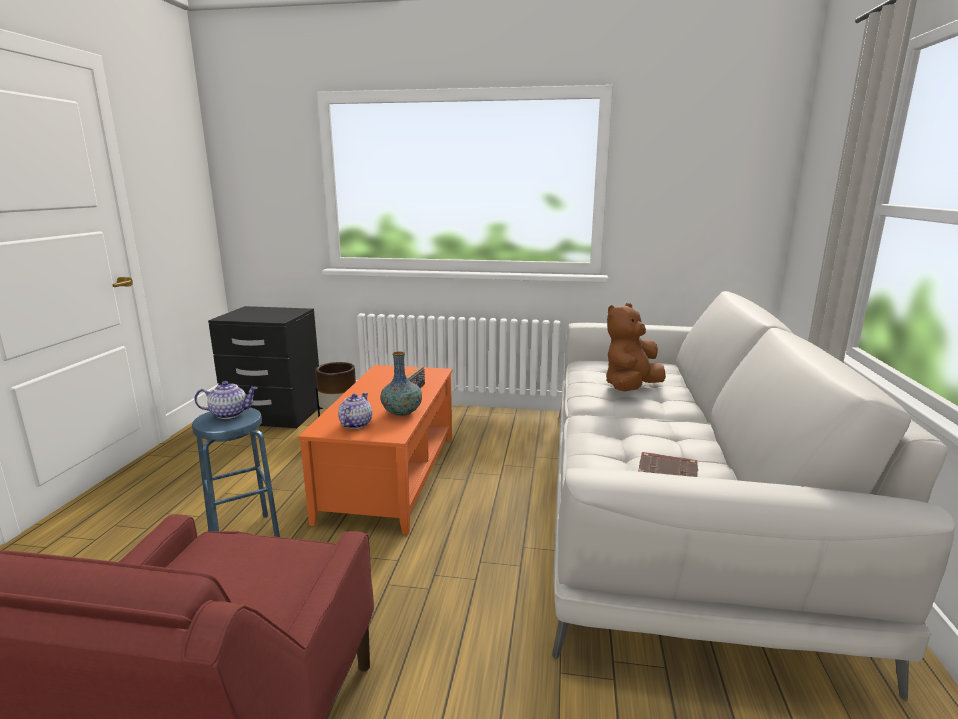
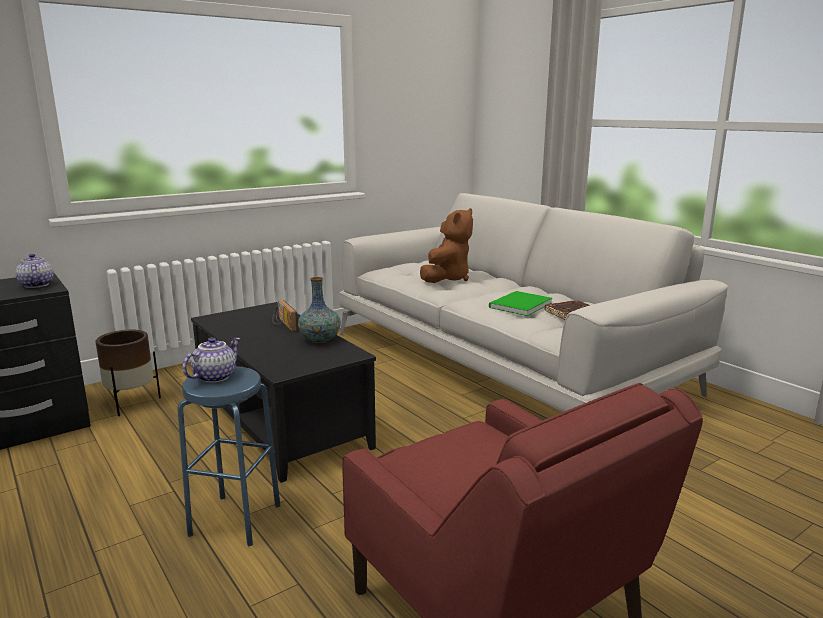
camera: 45 degrees left, 0 degrees up
orange coffee table [298,365,452,535] -> black coffee table [191,302,376,483]
teapot [338,393,372,429] -> teapot moved to [15,254,54,288]
brown plush toy [606,303,666,391] -> brown plush toy turned 150 degrees counterclockwise [420,208,473,283]
none -> green book [489,291,552,316]

